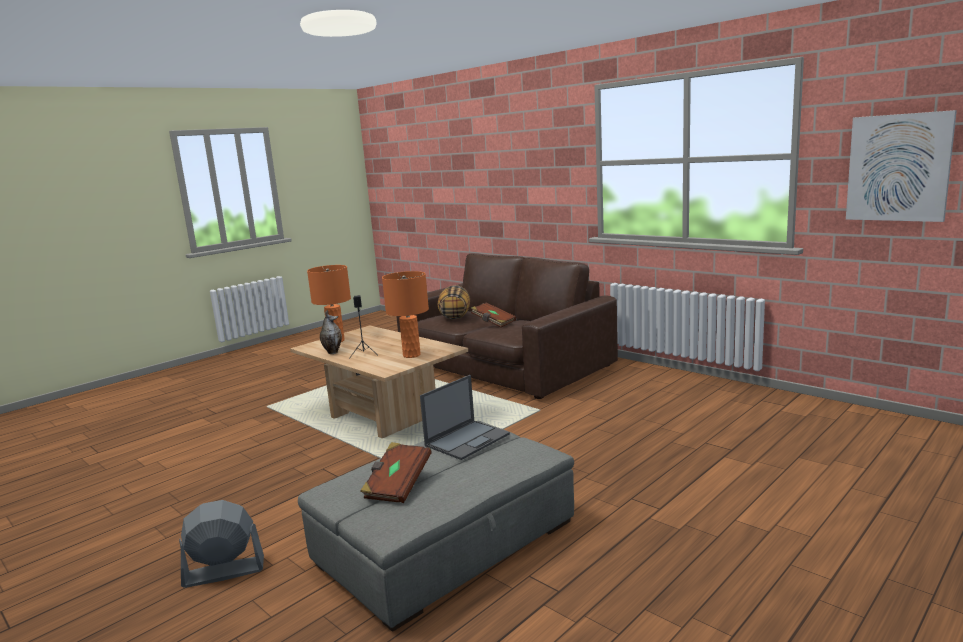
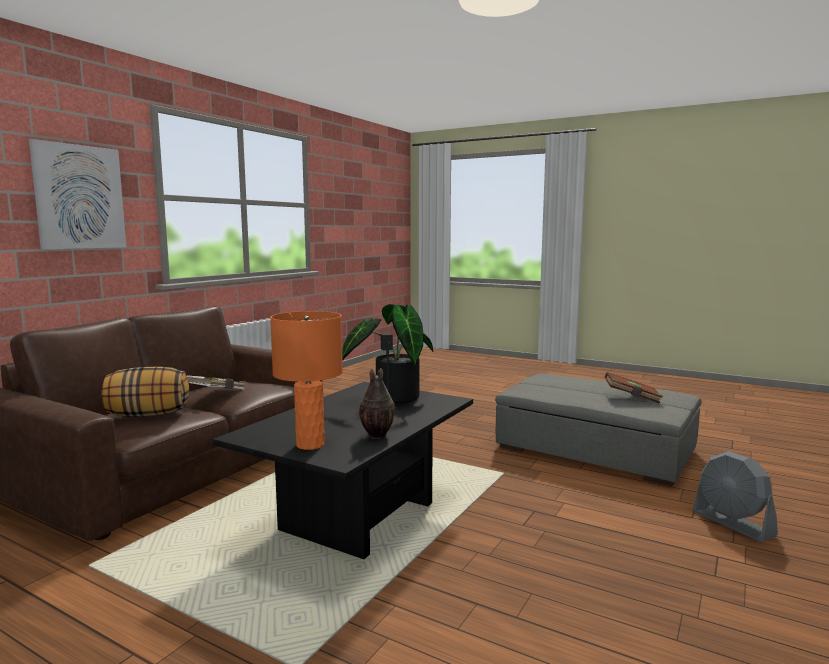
camera: 105 degrees left, 5 degrees down
beige coffee table [290,325,468,438] -> black coffee table [213,382,473,559]
orange table lamp [382,271,429,358] -> potted plant [342,304,433,403]
laptop [420,375,510,460] -> none
brown book [471,303,516,328] -> white book [186,375,246,390]
picture [846,110,957,222] -> picture moved to [29,139,126,249]

